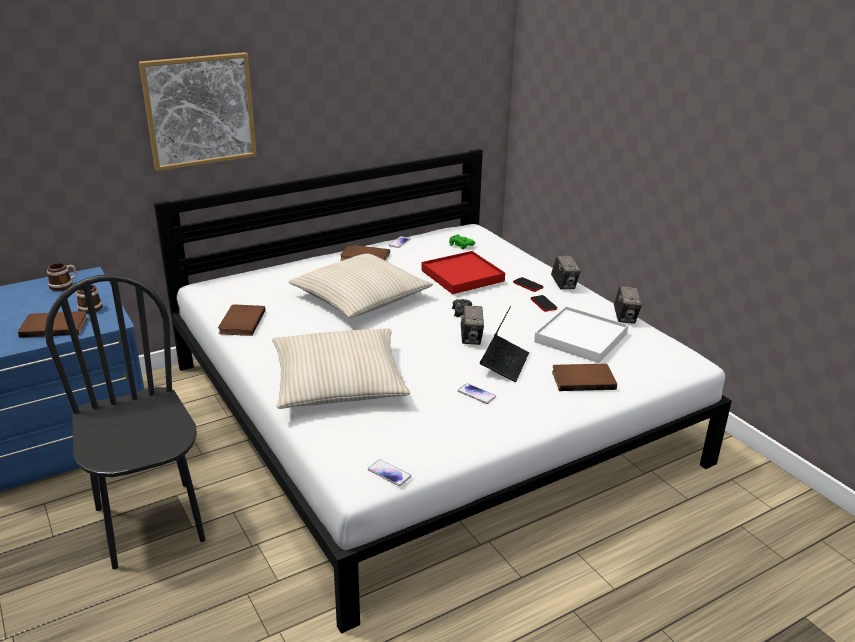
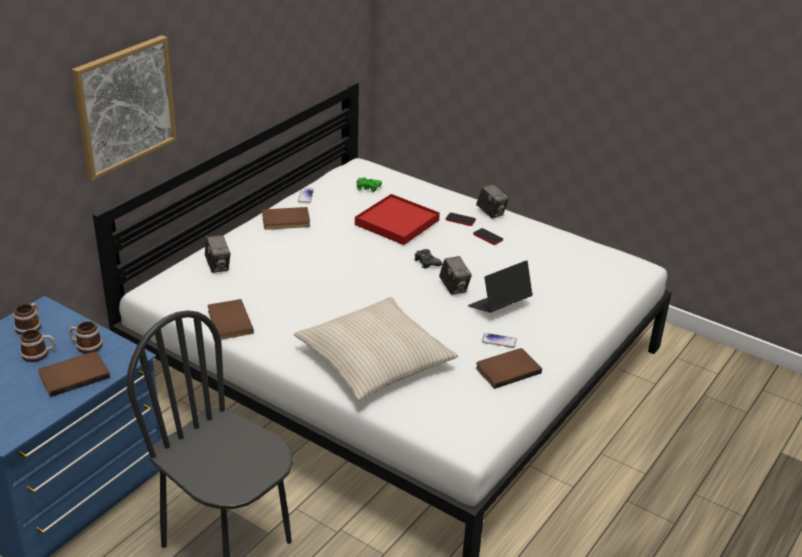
camera: 25 degrees left, 5 degrees up
beige pillow [288,253,433,318] -> none
phone [368,459,411,486] -> none
laptop [480,306,529,382] -> laptop turned 120 degrees counterclockwise [468,260,533,313]
white tray [534,306,628,363] -> none
brown book [552,364,617,391] -> brown book moved to [476,348,542,389]
camera [614,286,642,324] -> camera moved to [205,235,230,273]
none -> mug [20,329,56,362]

